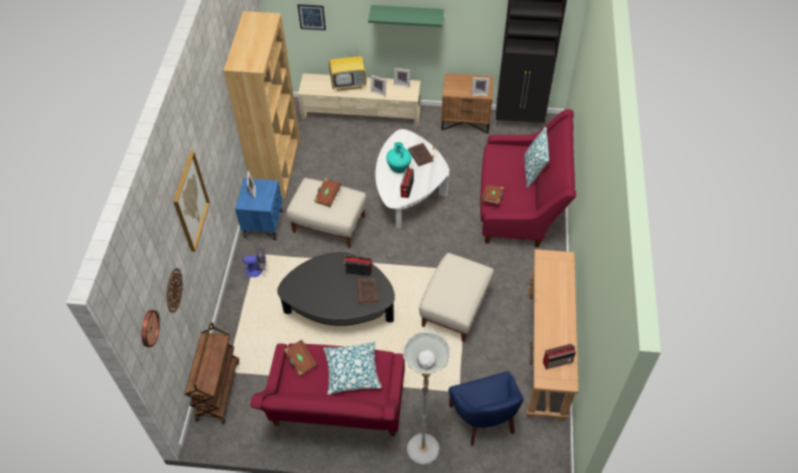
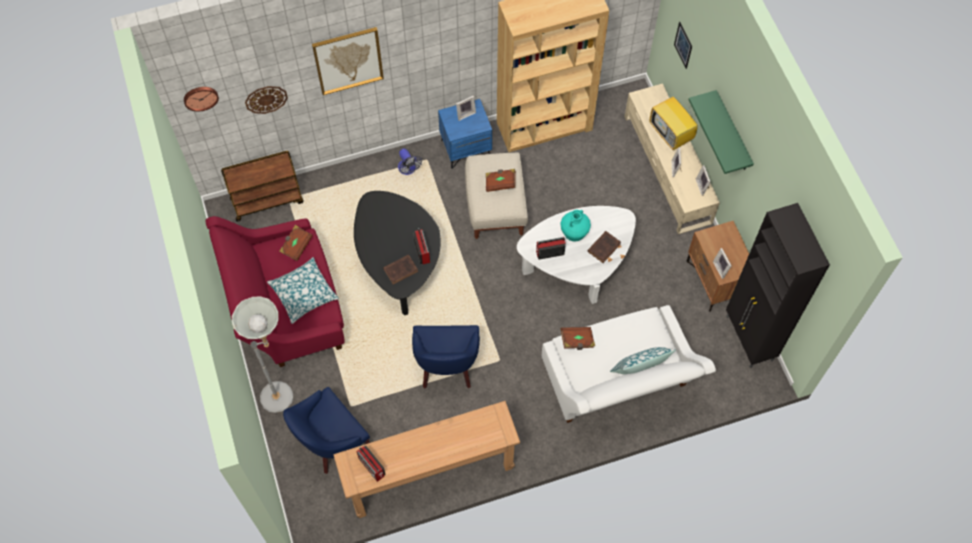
camera: 65 degrees right, 10 degrees up
beige ottoman [419,253,494,342] -> blue armchair [412,325,480,389]
red sofa [480,109,576,247] -> white sofa [542,305,716,423]

